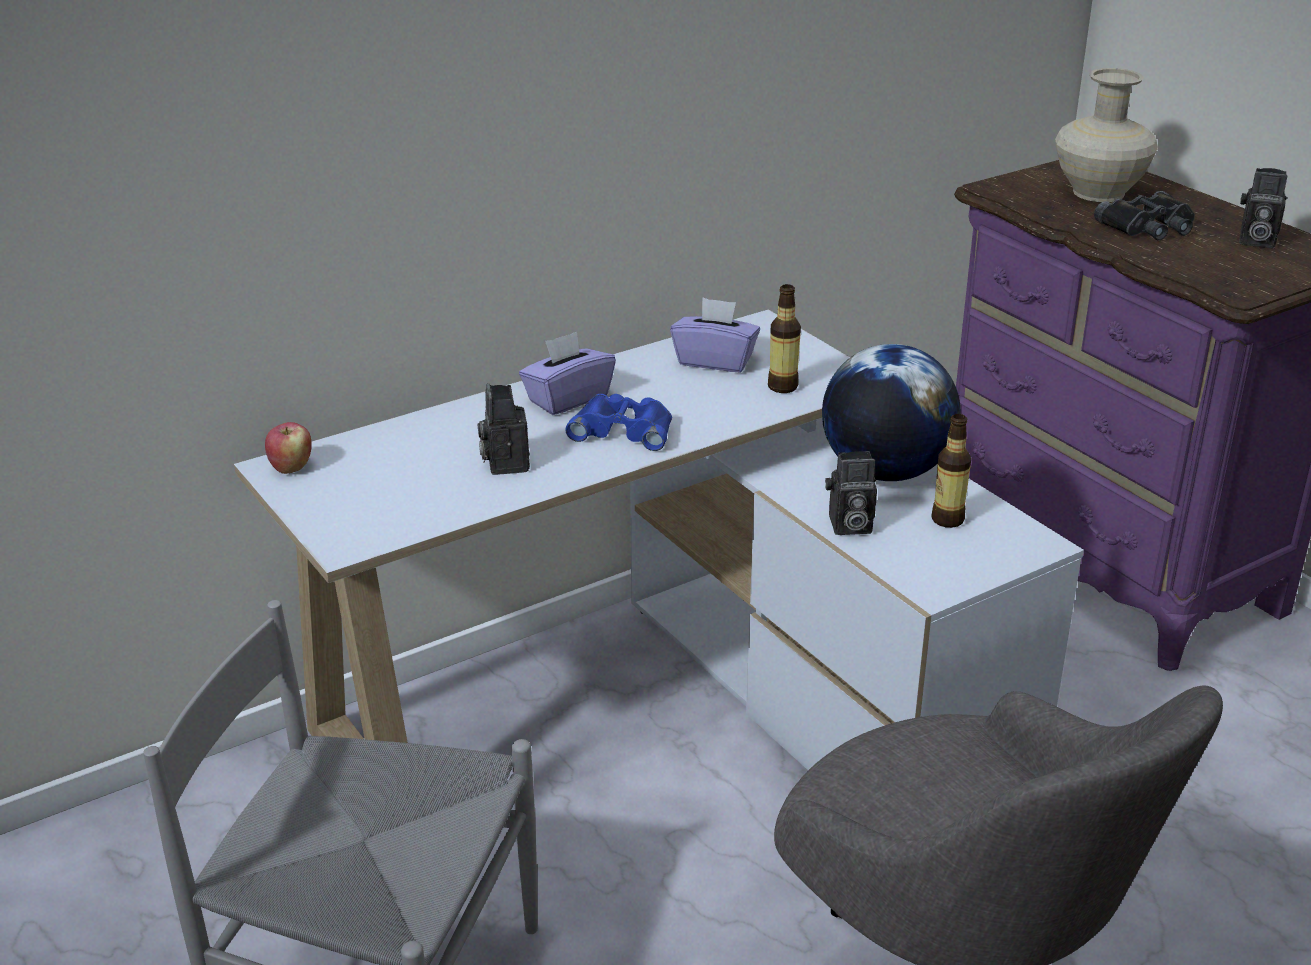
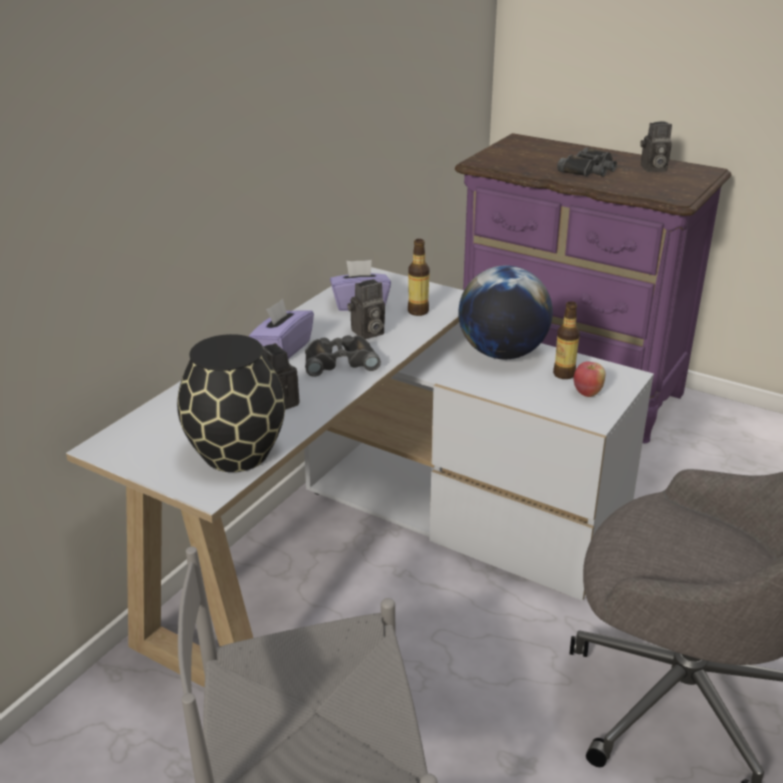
camera: 25 degrees left, 0 degrees up
apple [265,422,311,474] -> apple moved to [573,362,605,397]
blue binoculars [565,394,672,451] -> black binoculars [305,335,381,377]
camera [825,451,877,535] -> camera moved to [347,279,385,339]
beige vase [1055,68,1158,202] -> none
none -> black vase [177,334,285,472]

